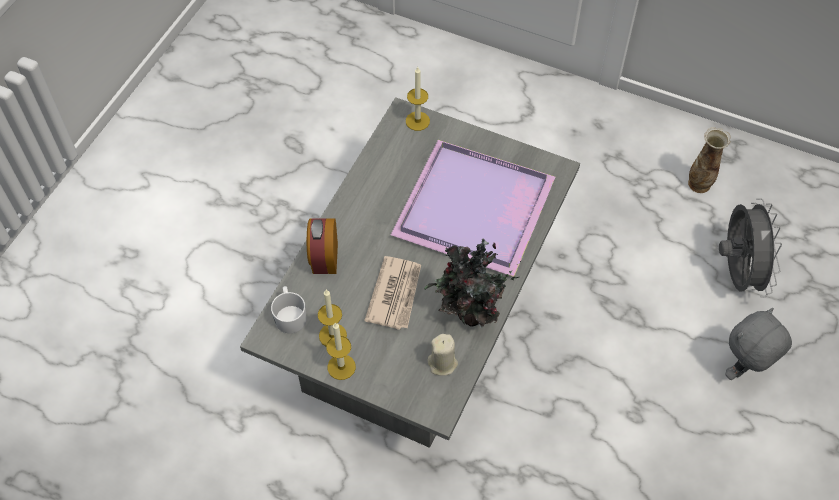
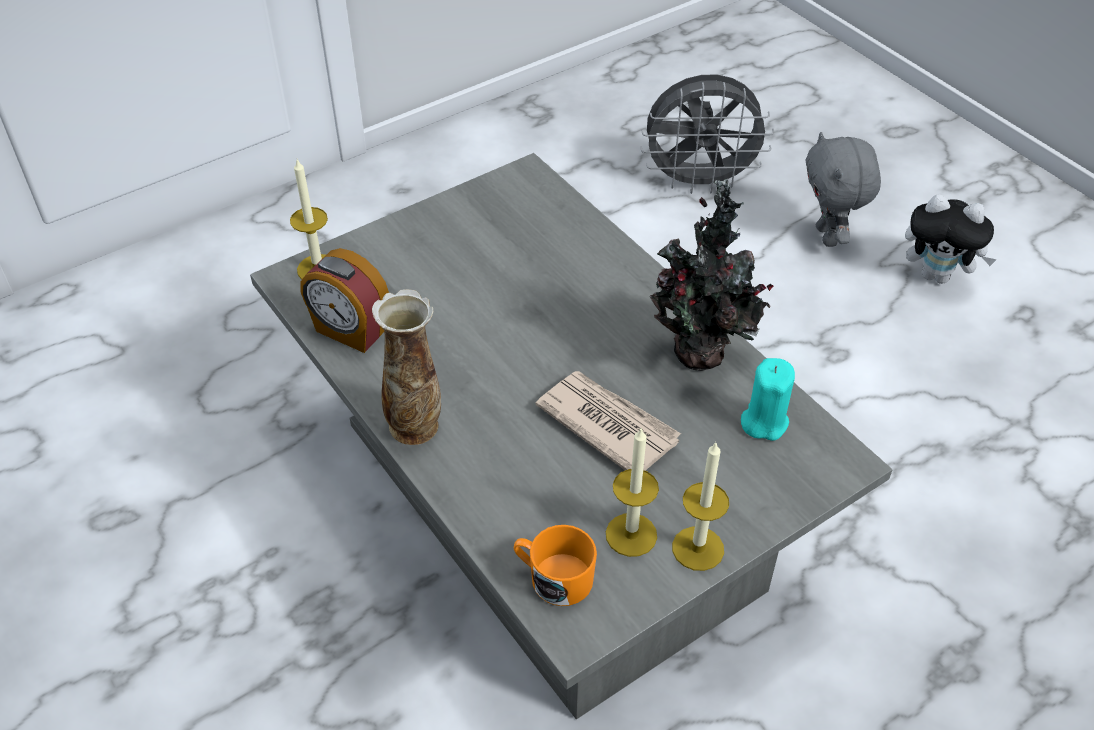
camera: 60 degrees left, 10 degrees down
white mug [271,286,307,333] -> orange mug [514,525,597,606]
alarm clock [307,218,338,274] -> alarm clock moved to [300,248,389,353]
purple tray [391,140,555,277] -> none
beige candle [428,334,458,376] -> turquoise candle [741,358,795,441]
vase [688,127,730,193] -> vase moved to [372,289,441,445]
grey fan [719,198,782,298] -> grey fan turned 150 degrees clockwise [640,75,774,194]
none -> plush toy [905,194,997,284]

